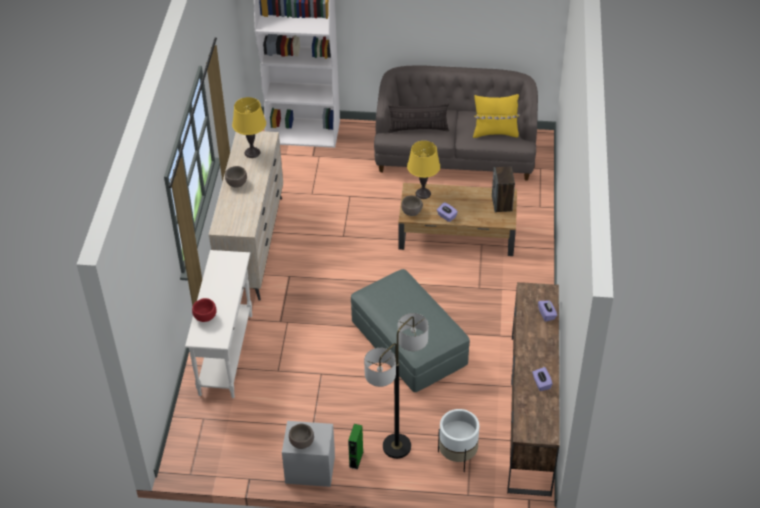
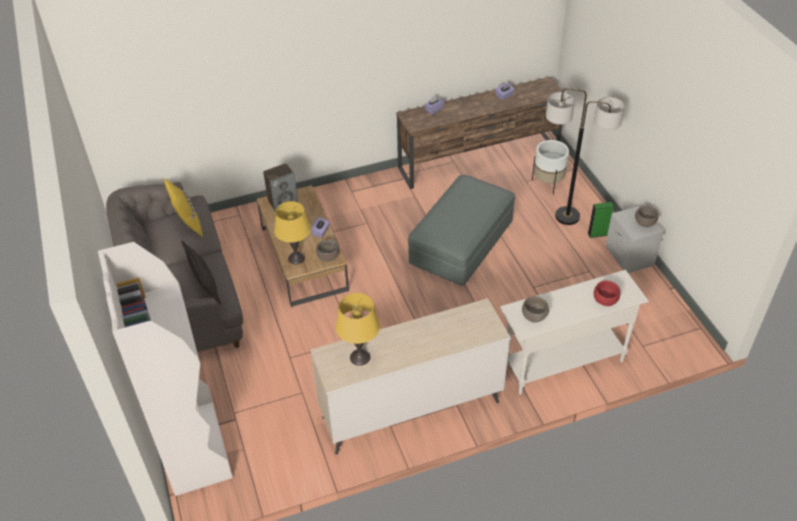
camera: 115 degrees left, 0 degrees up
brown bowl [225,166,247,187] -> brown bowl moved to [522,296,549,323]

